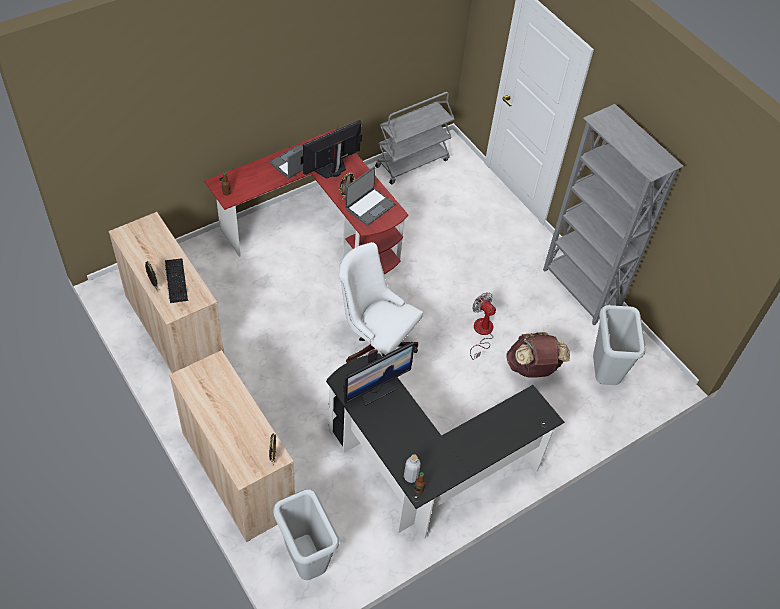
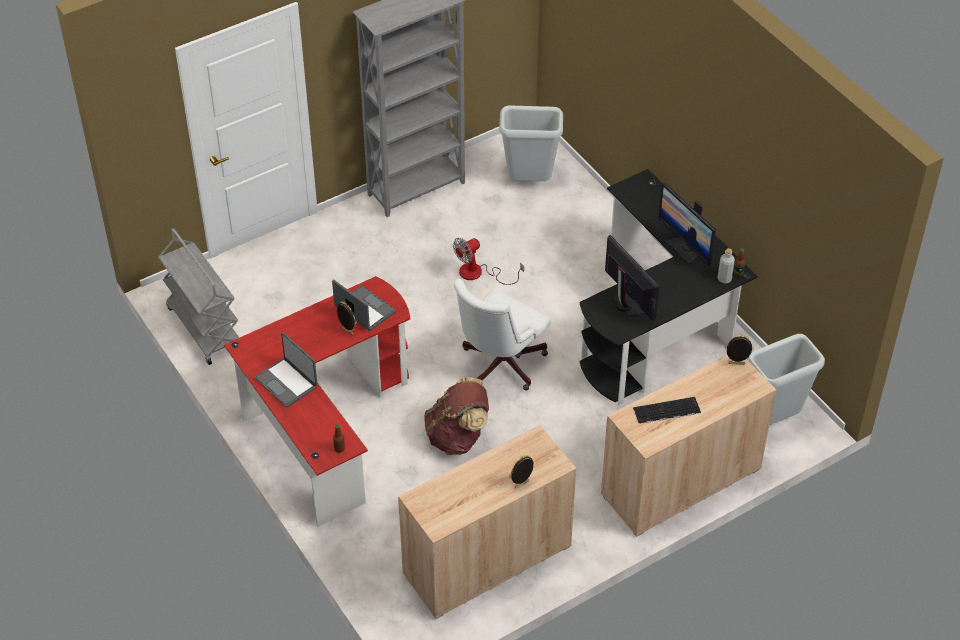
camera: 85 degrees left, 5 degrees down
keyboard [165,258,188,303] -> keyboard moved to [633,397,701,424]
monitor [303,120,362,179] -> monitor moved to [658,183,716,265]
brown backpack [506,332,570,378] -> brown backpack moved to [424,377,489,455]

